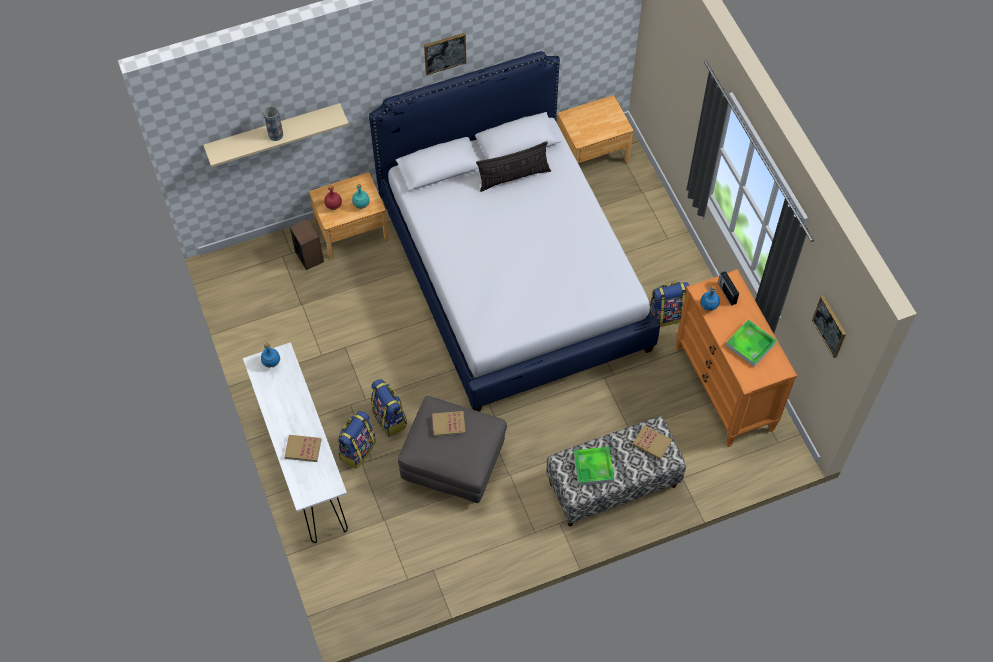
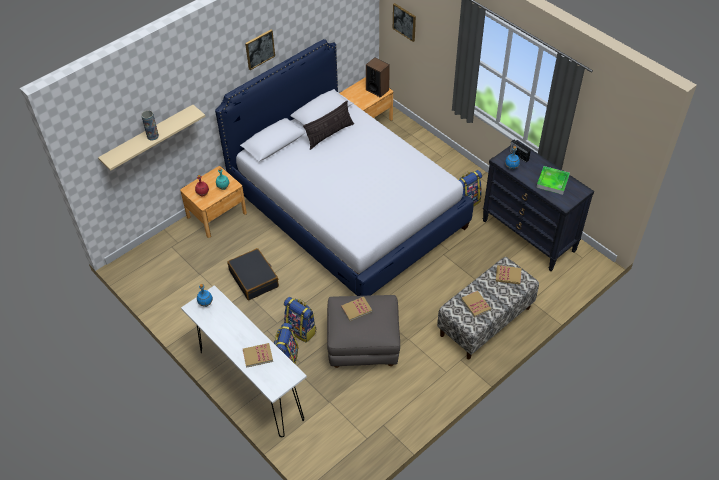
camera: 20 degrees left, 10 degrees down
speaker [289,218,324,270] -> speaker moved to [366,57,390,98]
tray [574,447,614,486] -> book [461,291,491,318]
orange dresser [676,269,797,447] -> black dresser [483,140,594,271]
picture [812,296,846,358] -> picture moved to [393,3,416,42]
none -> black suitcase [227,248,279,300]

